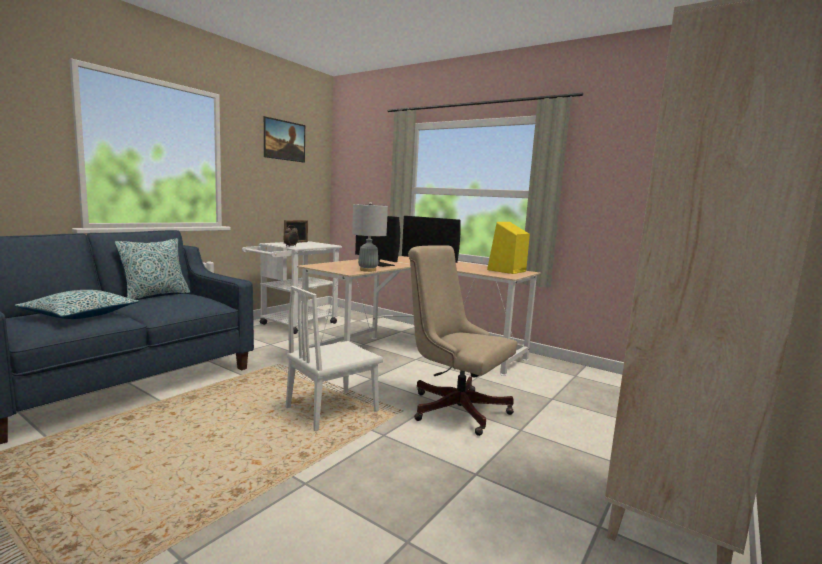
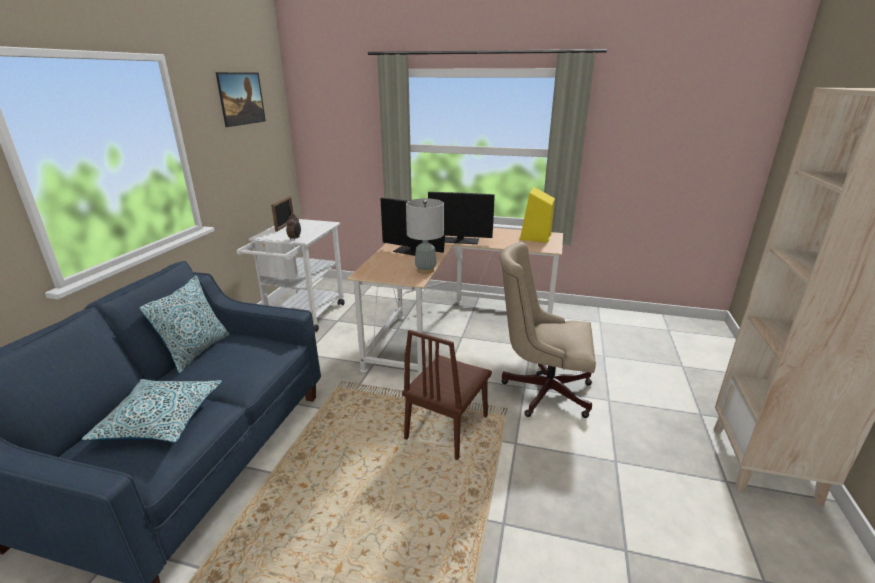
camera: 20 degrees left, 15 degrees up
white chair [286,286,383,431] -> brown chair [402,330,492,460]

